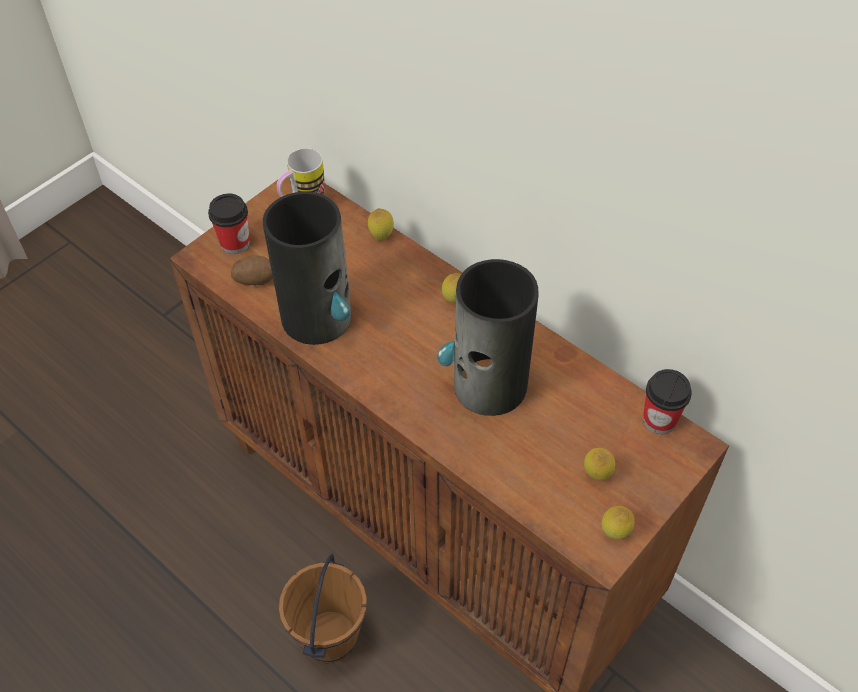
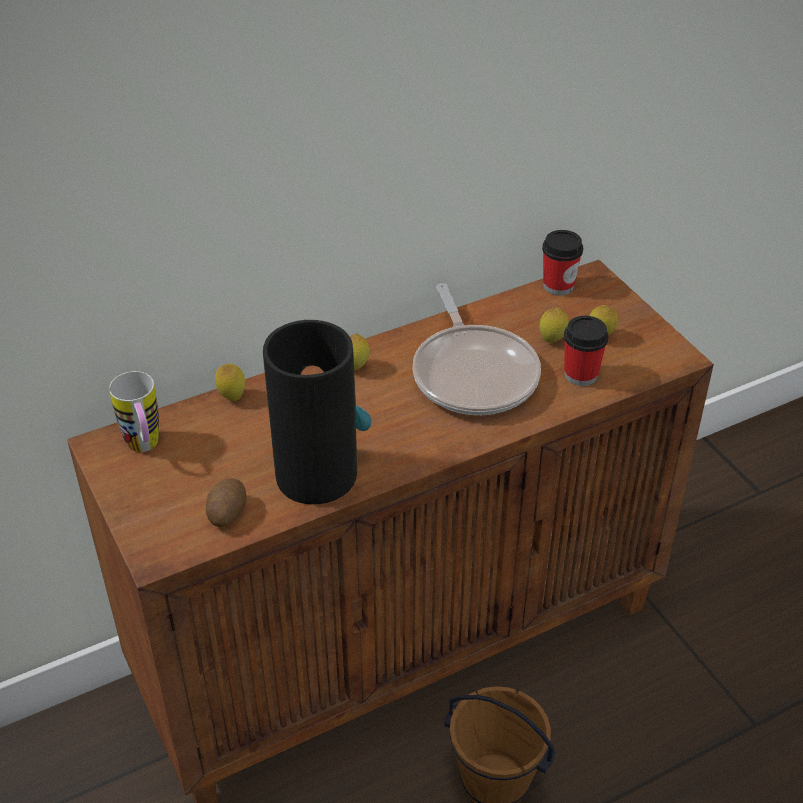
camera: 70 degrees left, 10 degrees down
cup [208,194,250,254] -> cup moved to [564,316,609,386]
vase [438,259,539,416] -> frying pan [412,283,541,415]
lemon [601,506,635,540] -> lemon moved to [539,307,569,343]

